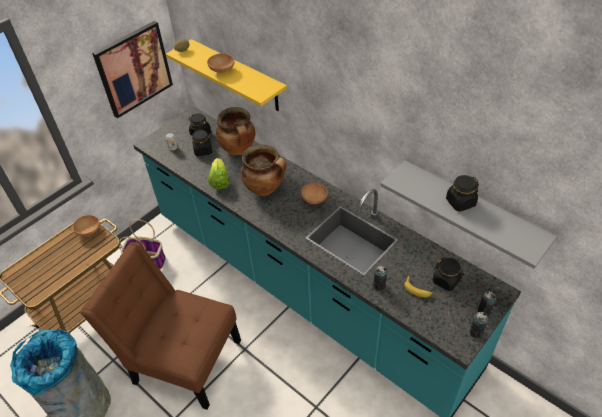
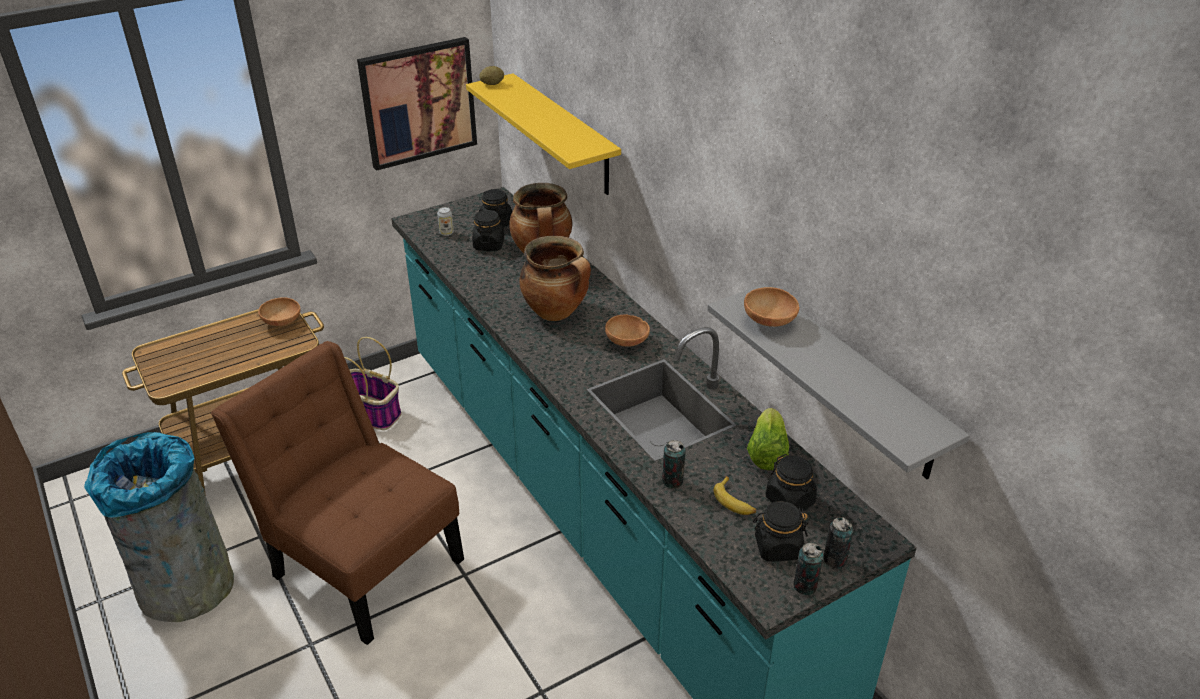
camera: 15 degrees right, 10 degrees down
brown bowl [207,53,235,73] -> brown bowl moved to [744,287,799,327]
lettuce [208,158,230,190] -> lettuce moved to [747,408,789,470]
black jar [446,175,479,212] -> black jar moved to [753,501,808,562]

